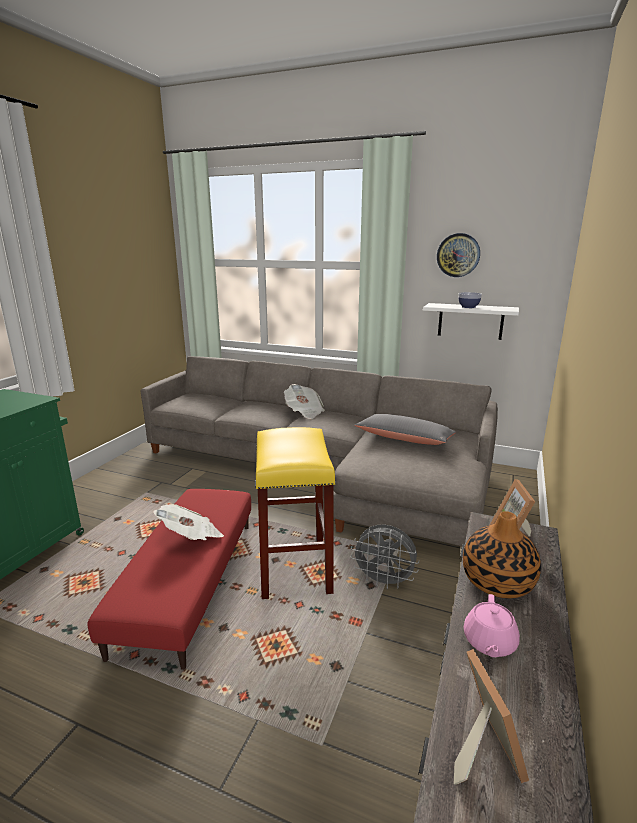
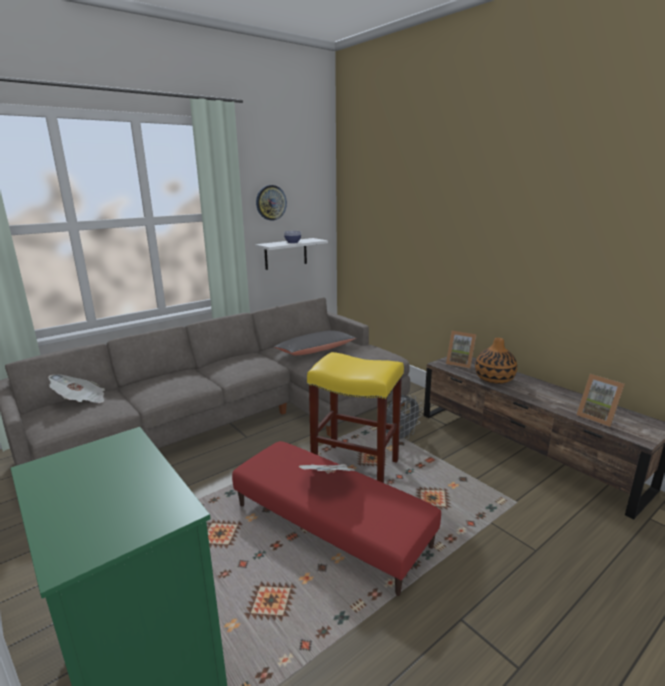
camera: 60 degrees left, 0 degrees up
newspaper [284,384,325,419] -> newspaper moved to [48,374,105,403]
picture frame [454,649,529,785] -> picture frame turned 150 degrees counterclockwise [576,374,625,427]
pink teapot [464,594,520,657] -> none

